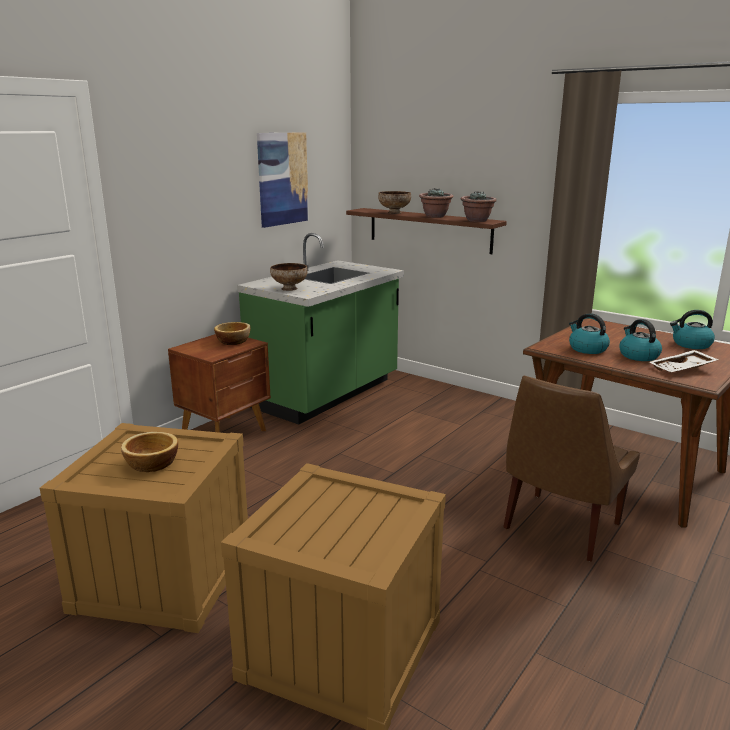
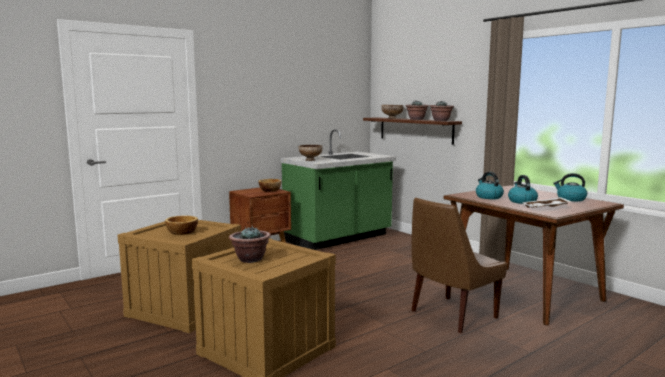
camera: 15 degrees right, 10 degrees down
picture [257,132,309,228] -> none
none -> potted plant [229,226,271,263]

